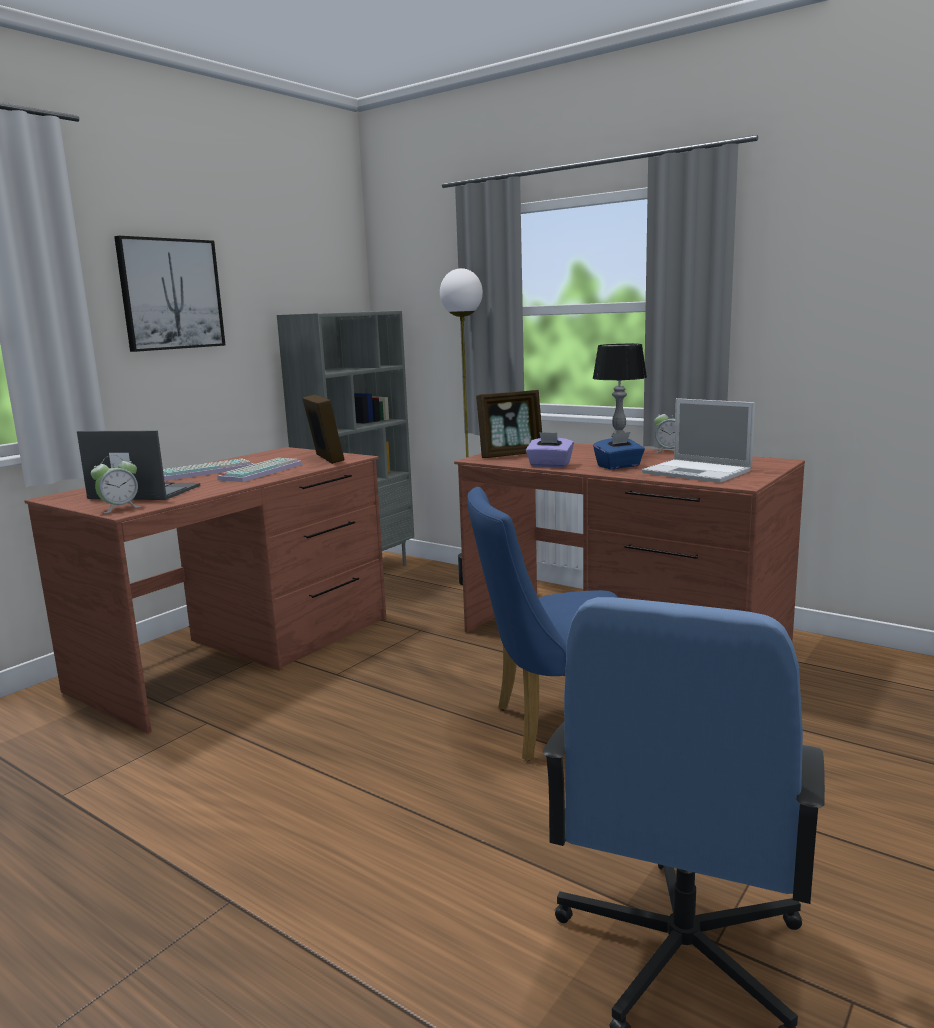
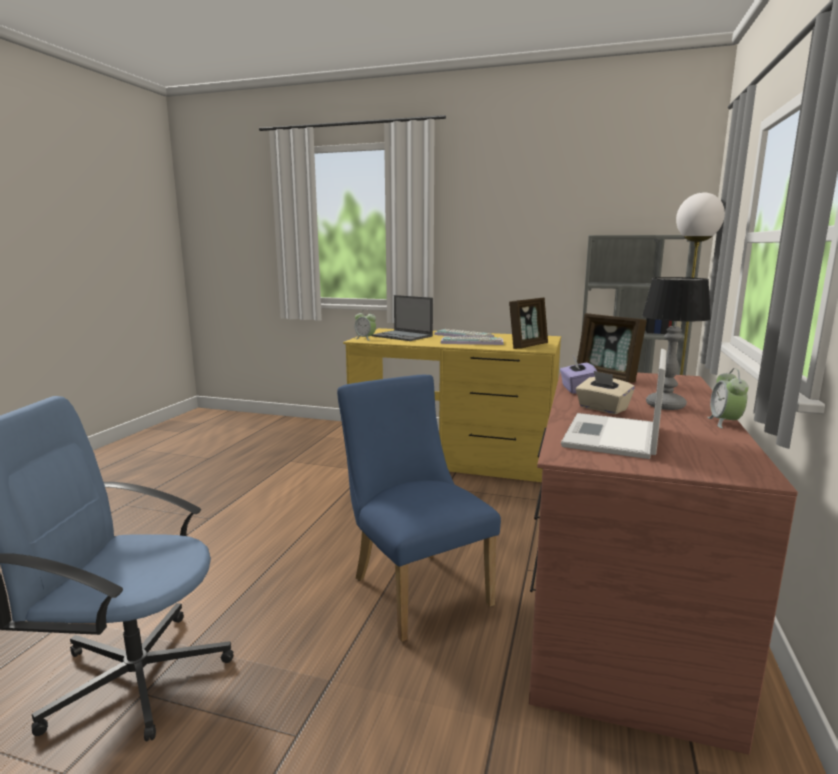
camera: 70 degrees right, 0 degrees up
brown desk [24,447,386,734] -> yellow desk [343,328,561,482]
laptop [77,431,200,500] -> laptop turned 135 degrees clockwise [372,295,433,341]
picture [114,236,225,352] -> none
blue tissue box [593,432,645,469] -> beige tissue box [576,371,635,414]

